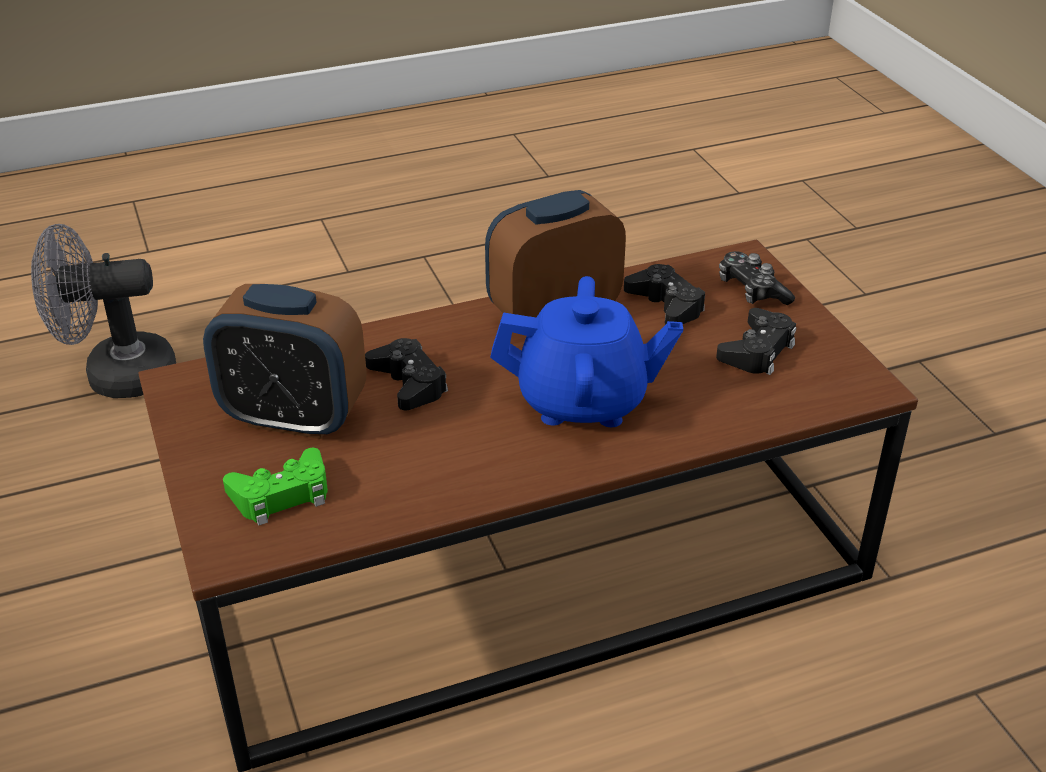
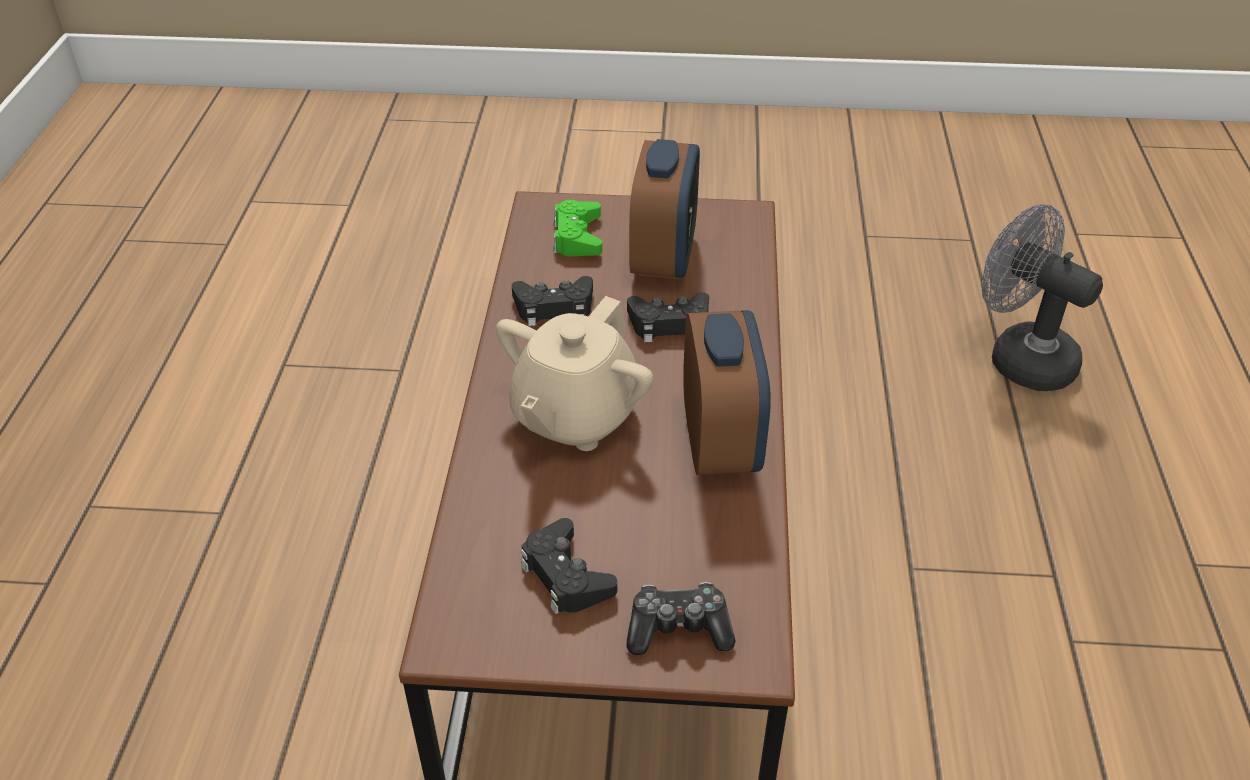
camera: 115 degrees right, 5 degrees up
grey fan [31,224,176,398] -> grey fan turned 60 degrees counterclockwise [981,204,1103,391]
alarm clock [203,284,366,439] -> alarm clock turned 150 degrees clockwise [629,139,700,280]
blue teapot [490,276,683,427] -> beige teapot [496,296,654,451]
black game controller [624,264,705,324] -> black game controller moved to [512,276,593,326]

